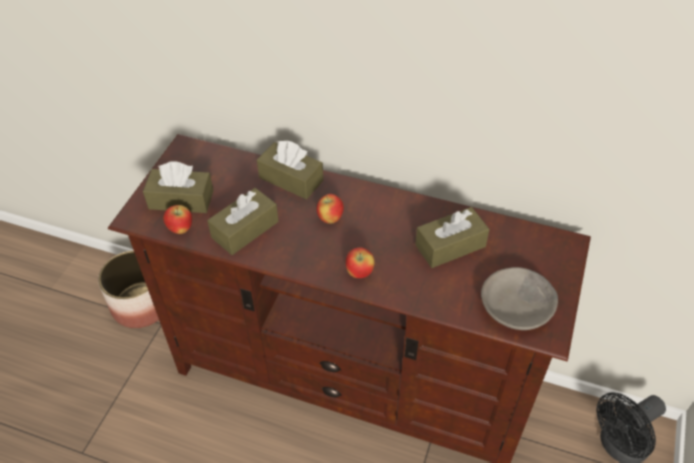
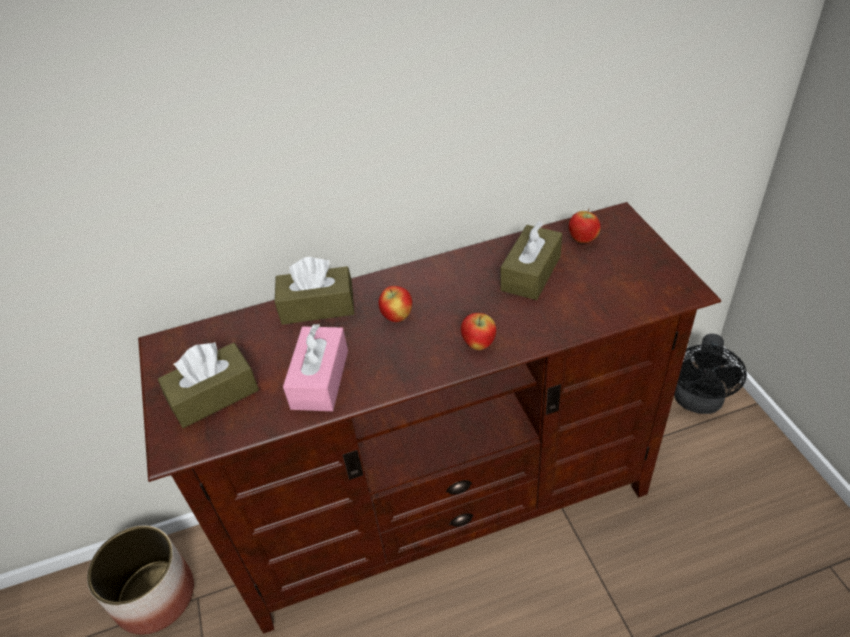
camera: 35 degrees left, 5 degrees down
apple [163,205,192,234] -> apple moved to [569,209,601,243]
brown tissue box [207,188,279,255] -> pink tissue box [283,324,348,411]
grey bowl [481,267,558,330] -> none

